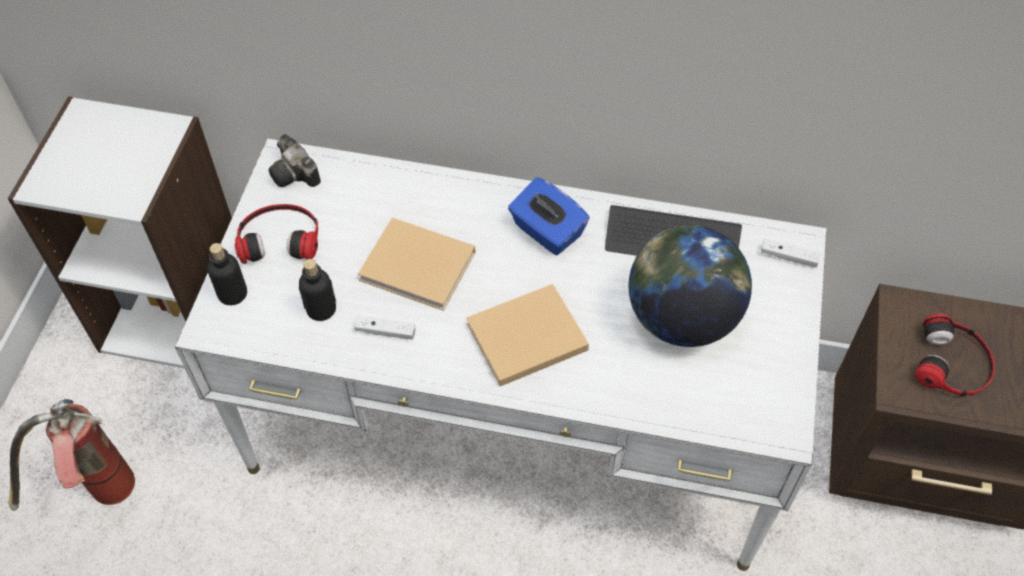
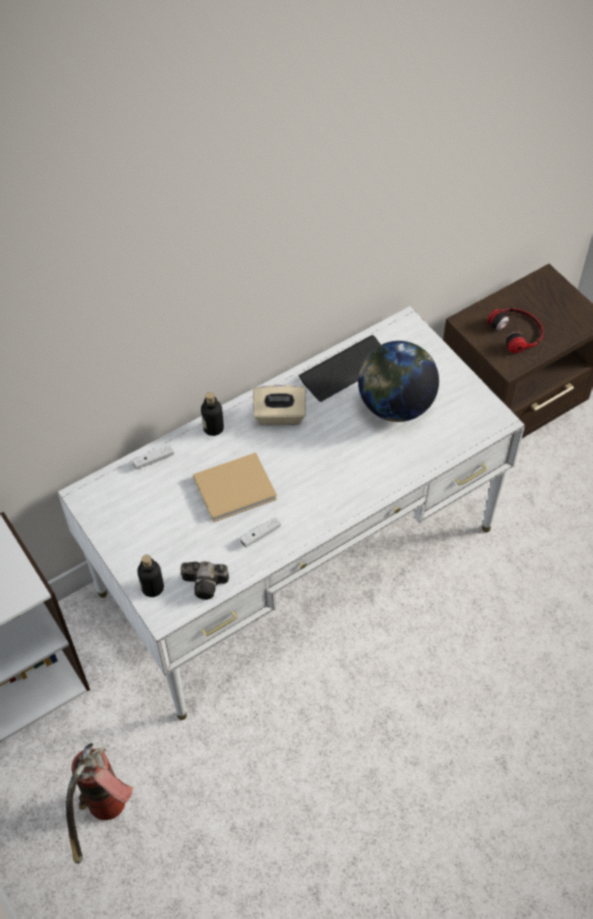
camera: 45 degrees left, 0 degrees up
headphones [234,204,318,264] -> none
camera [269,134,321,187] -> camera moved to [180,561,229,600]
bottle [299,259,336,321] -> bottle moved to [201,392,224,436]
beige book [466,284,589,386] -> none
blue tissue box [508,177,590,255] -> beige tissue box [253,385,305,426]
white game controller [761,239,821,268] -> white game controller moved to [132,445,174,469]

